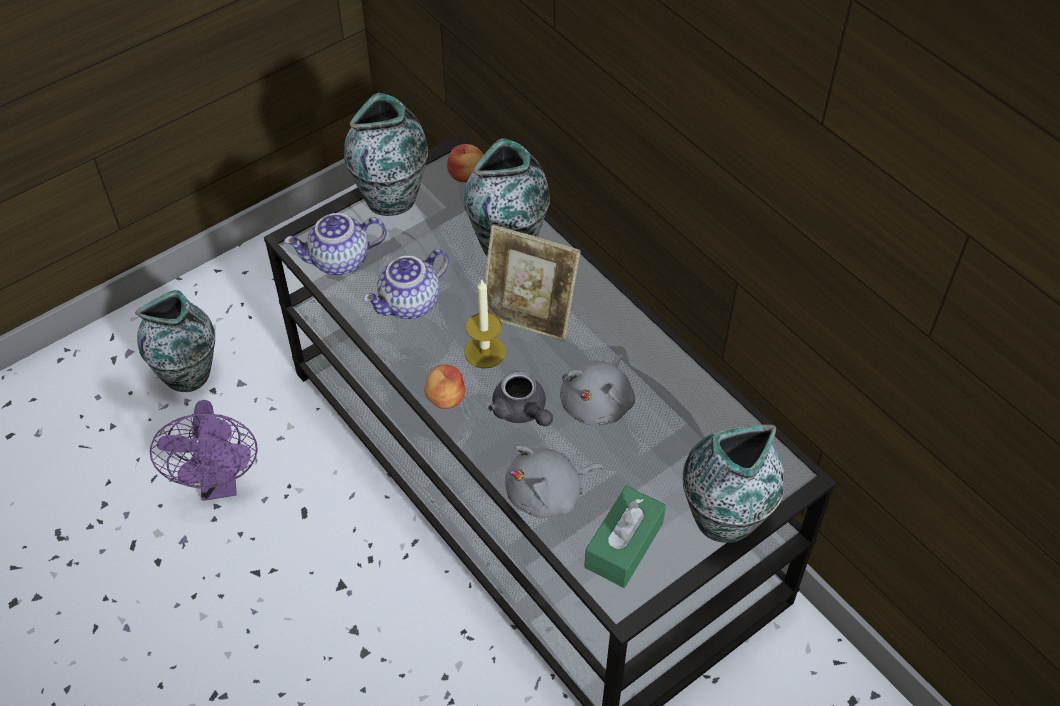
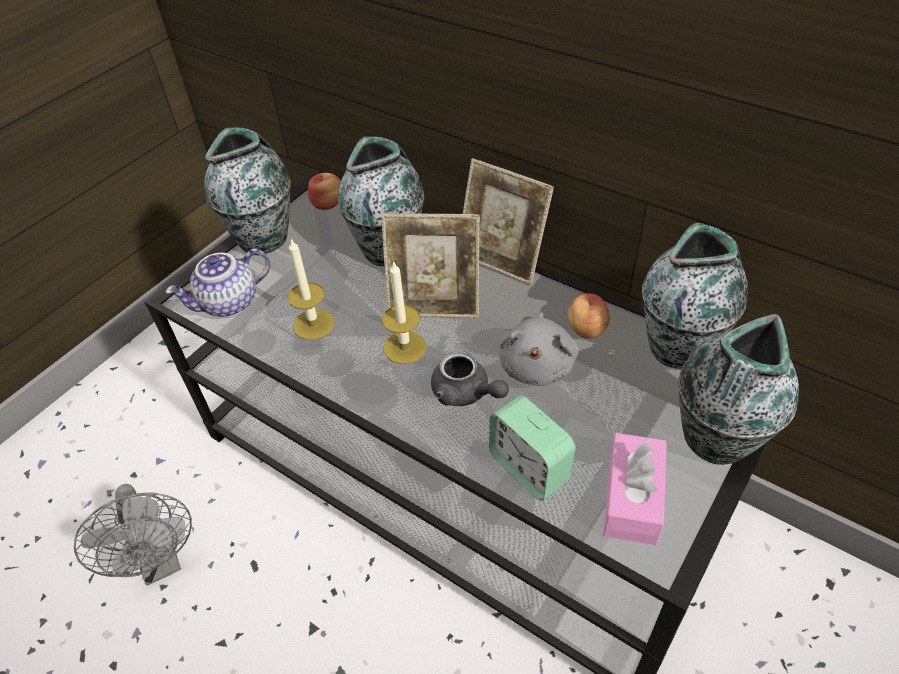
camera: 15 degrees left, 5 degrees down
vase [135,290,215,392] -> vase moved to [642,223,748,369]
purple fan [150,400,258,501] -> grey fan [74,484,192,586]
teapot [363,249,449,319] -> candle [288,238,334,340]
apple [424,365,465,409] -> apple moved to [567,293,610,339]
grey plush toy [505,445,604,518] -> alarm clock [489,396,576,501]
green tissue box [584,486,666,588] -> pink tissue box [603,433,667,545]
none -> picture frame [463,158,554,285]

